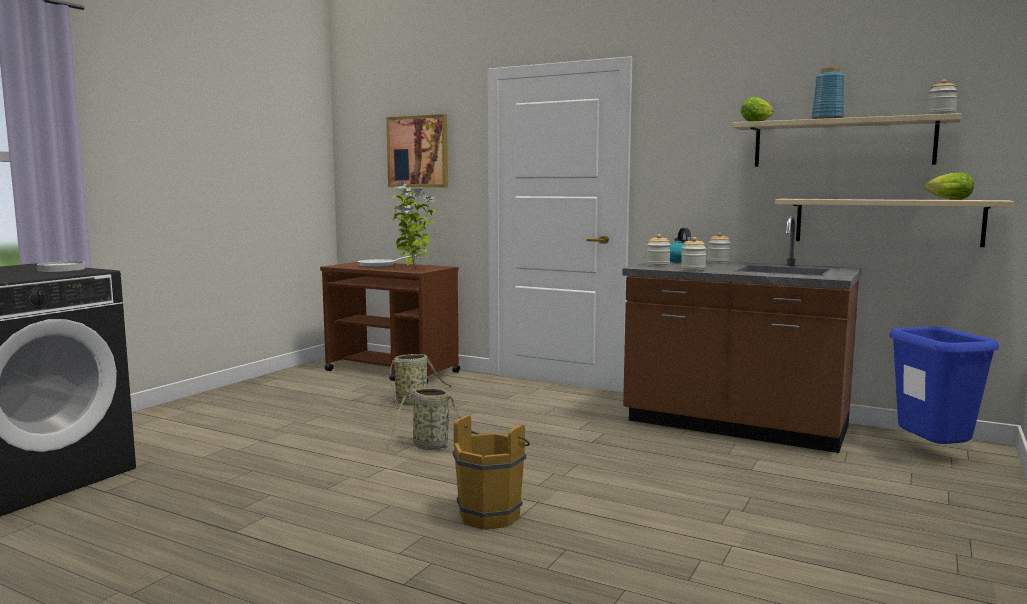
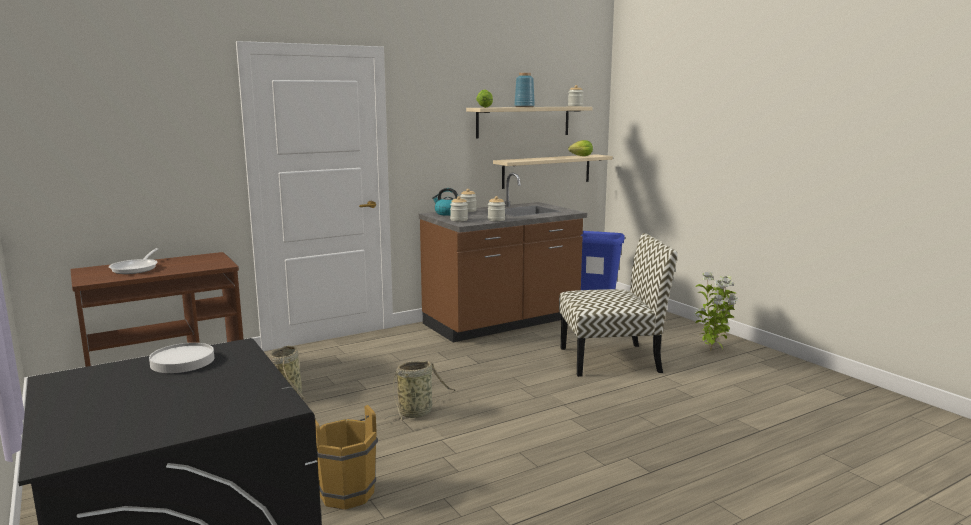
camera: 60 degrees left, 5 degrees up
picture [386,114,448,187] -> none
potted plant [392,181,436,268] -> potted plant moved to [694,272,739,351]
brown bucket [453,415,530,530] -> brown bucket moved to [315,405,378,510]
none -> chair [559,233,678,377]

